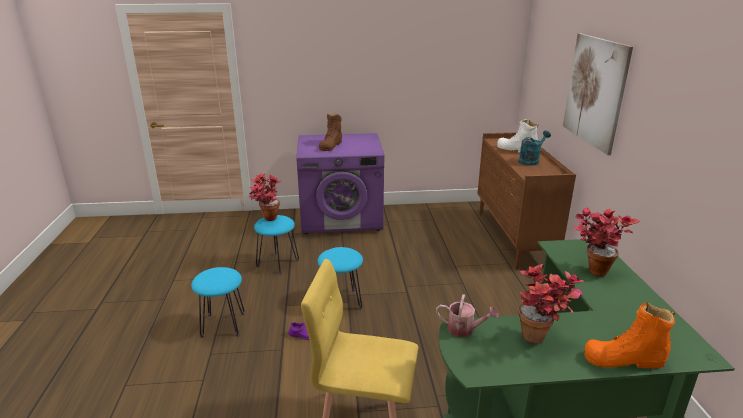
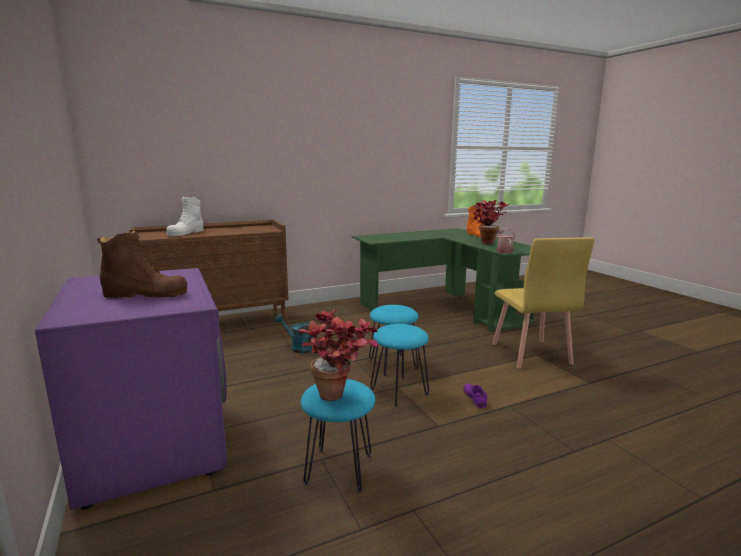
camera: 110 degrees left, 10 degrees down
turquoise stool [191,267,245,338] -> turquoise stool moved to [369,305,419,376]
turquoise watering can [518,131,551,166] -> turquoise watering can moved to [275,314,318,354]
picture [563,33,633,155] -> none
potted plant [574,208,639,276] -> none

